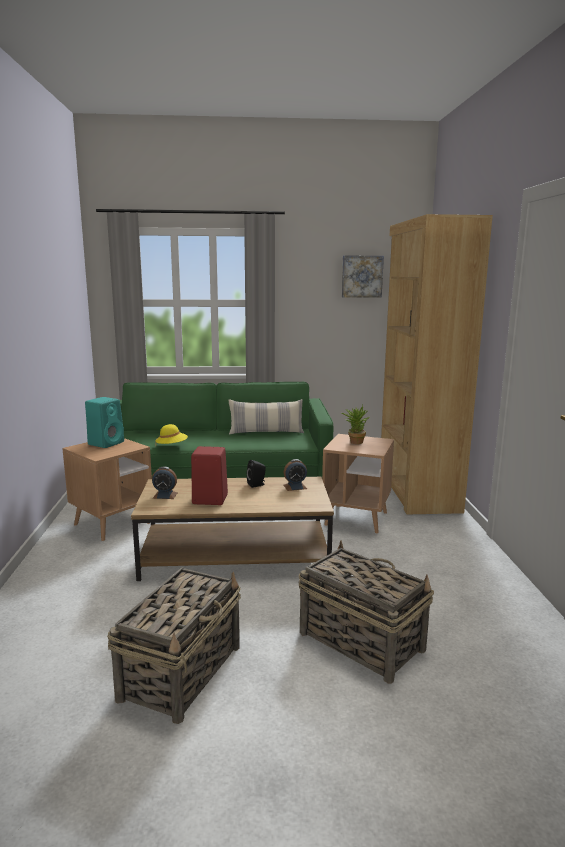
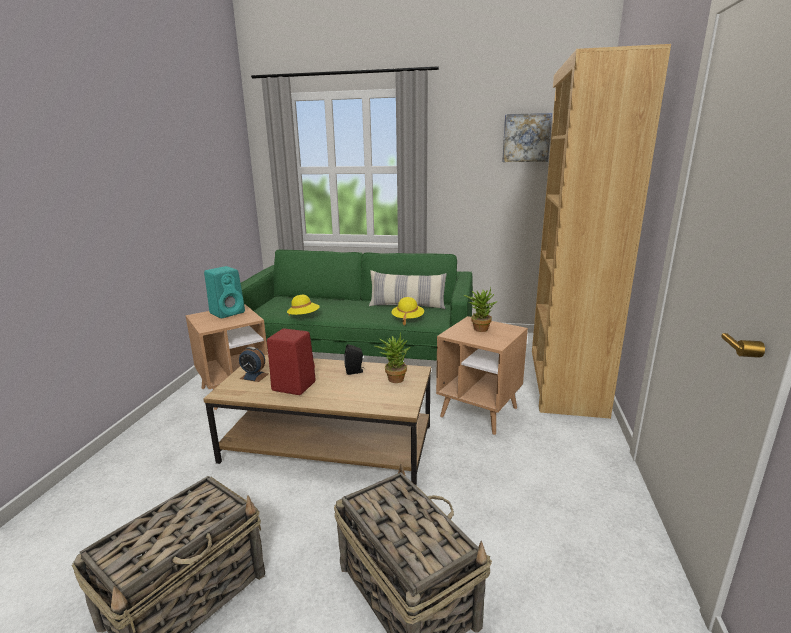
camera: 15 degrees right, 5 degrees up
alarm clock [284,459,307,491] -> potted plant [374,332,410,383]
none -> yellow hat [391,297,424,325]

